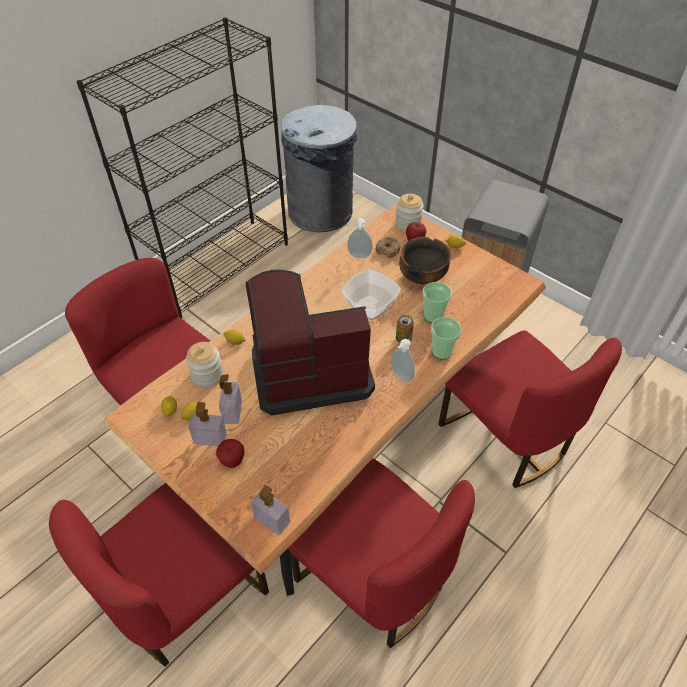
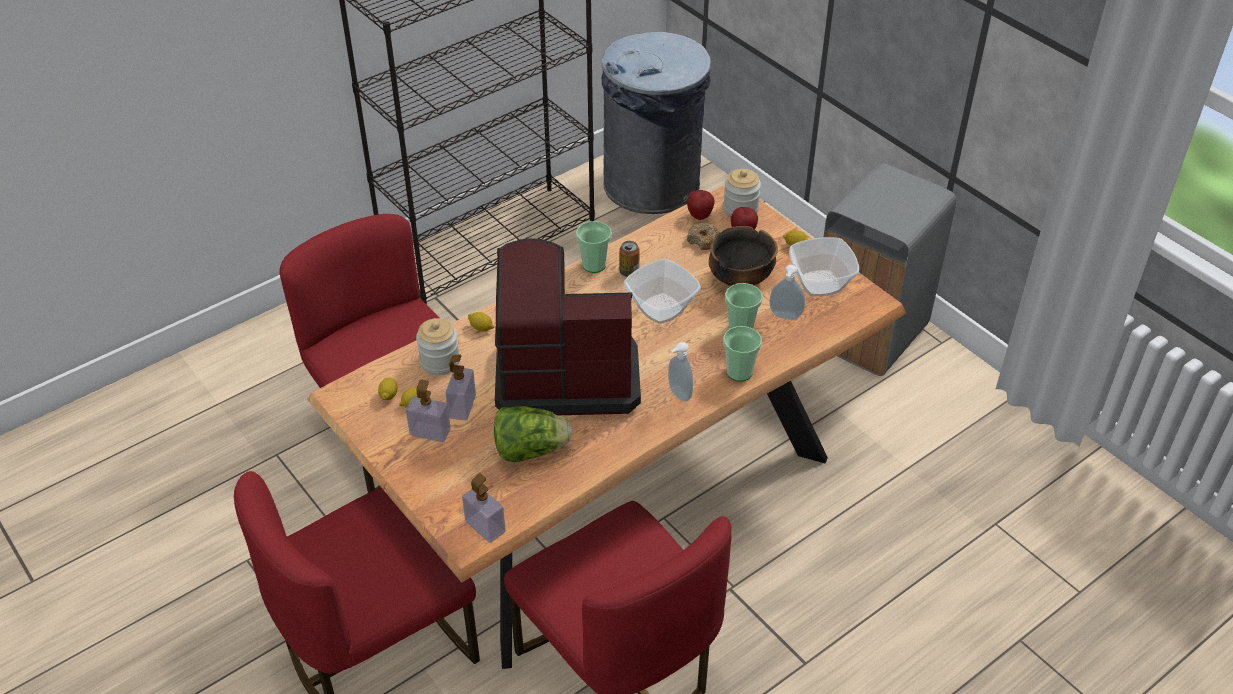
camera: 10 degrees right, 5 degrees down
apple [216,439,244,468] -> apple moved to [687,190,715,220]
soap dispenser [347,218,373,258] -> soap dispenser moved to [769,265,805,320]
can [396,315,414,343] -> can moved to [619,241,640,277]
red chair [438,330,622,488] -> none
none -> lettuce [494,406,572,462]
none -> cup [576,221,612,273]
none -> bowl [789,237,859,296]

